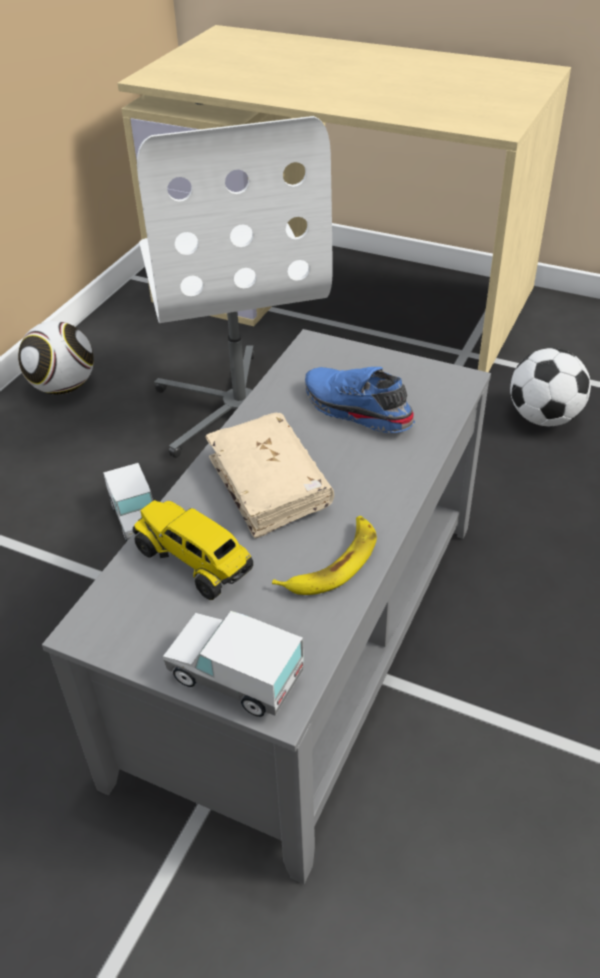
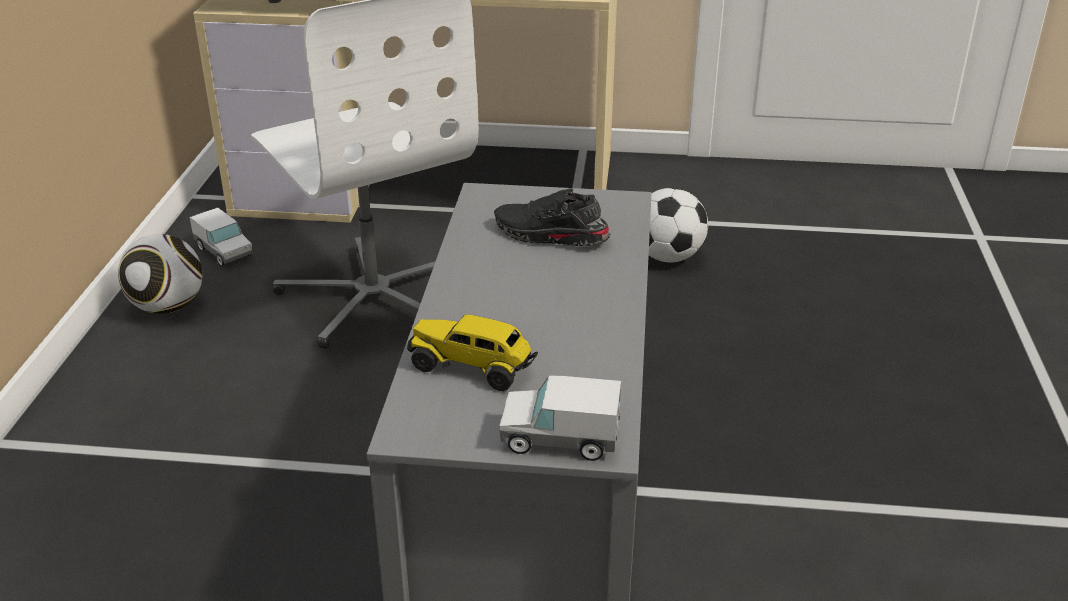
camera: 20 degrees left, 10 degrees down
toy truck [103,463,153,541] -> toy truck moved to [190,208,253,267]
beige book [206,413,334,539] -> none
banana [272,516,377,595] -> none
blue shoe [305,367,415,433] -> black shoe [494,188,611,246]

